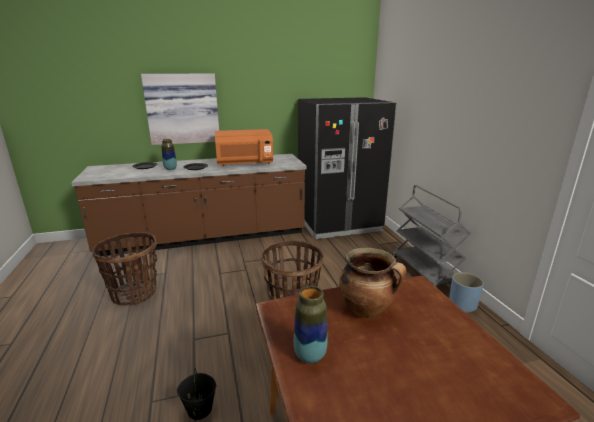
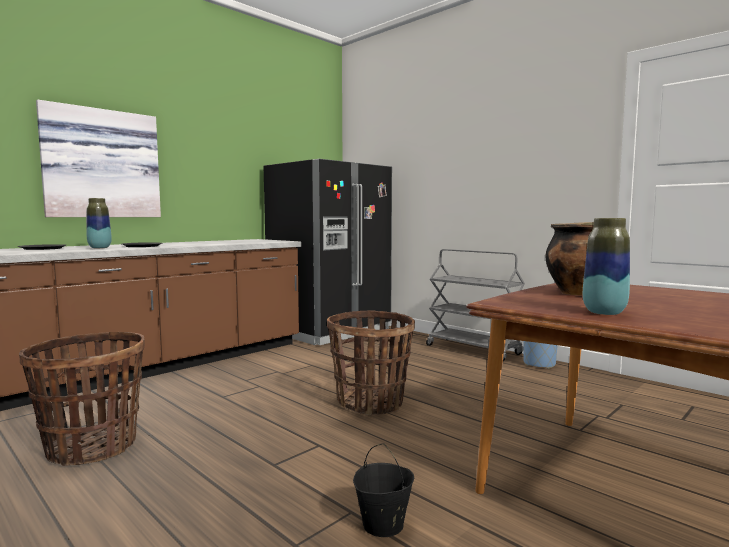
camera: 30 degrees left, 15 degrees down
orange microwave [215,129,273,166] -> none

